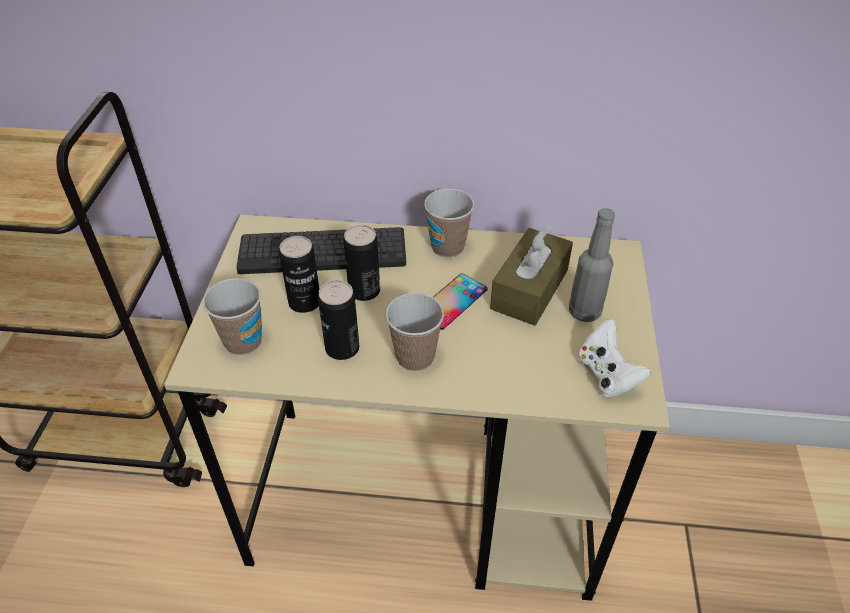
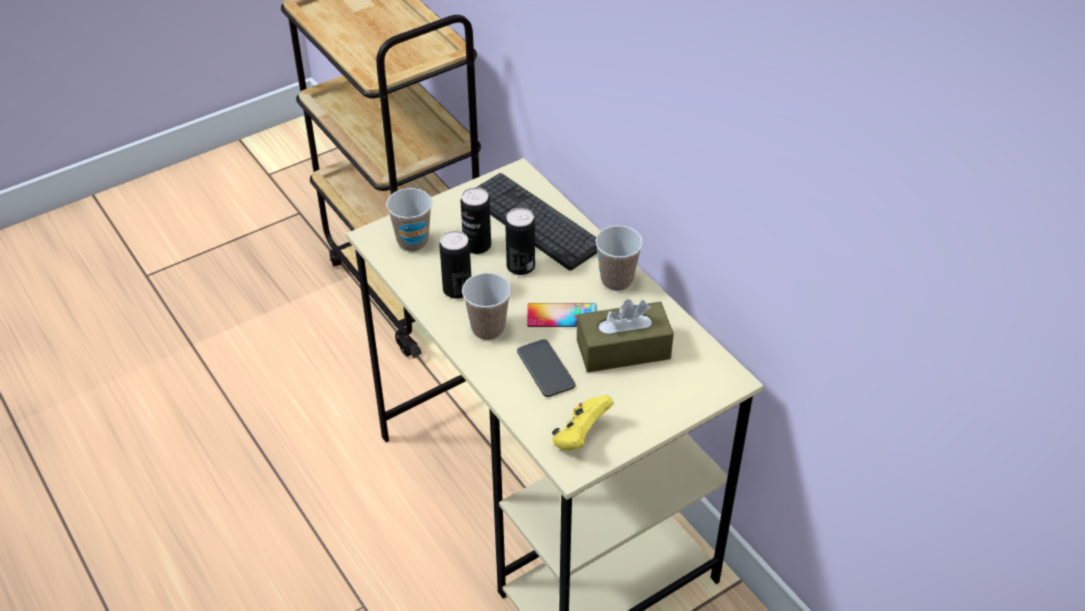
camera: 50 degrees right, 0 degrees up
grey bottle [569,208,615,322] -> none
white game controller [578,319,651,398] -> yellow game controller [552,395,614,451]
none -> phone [517,339,575,397]

